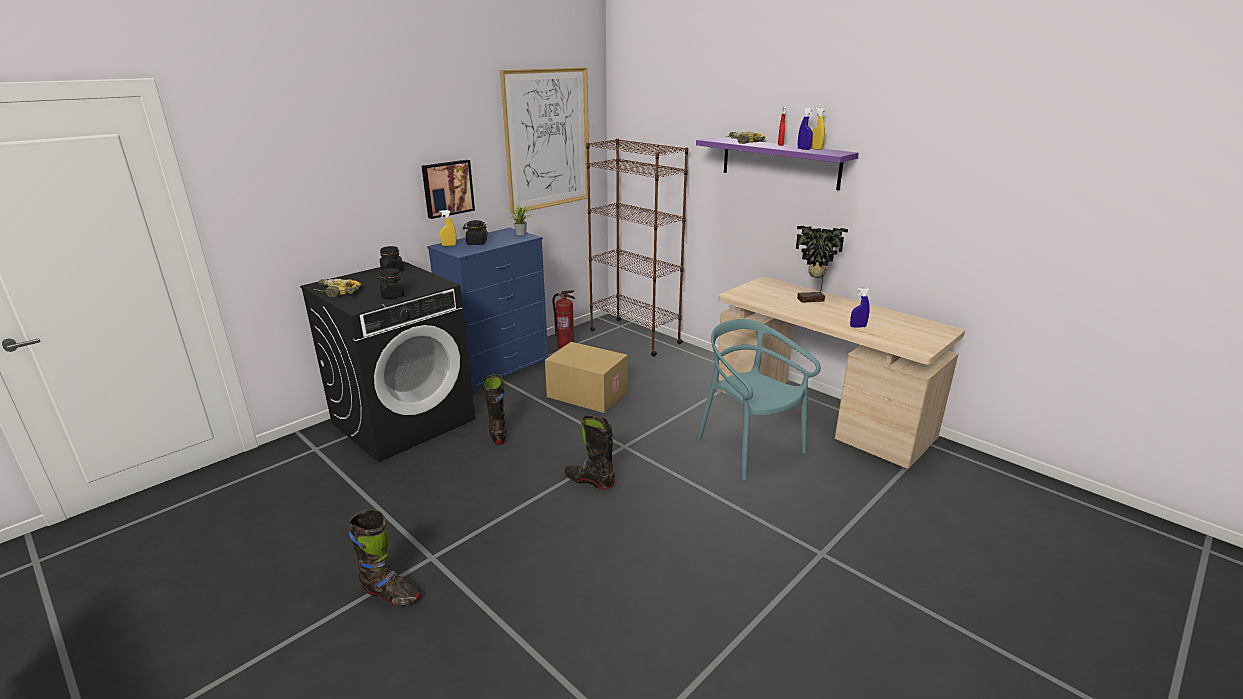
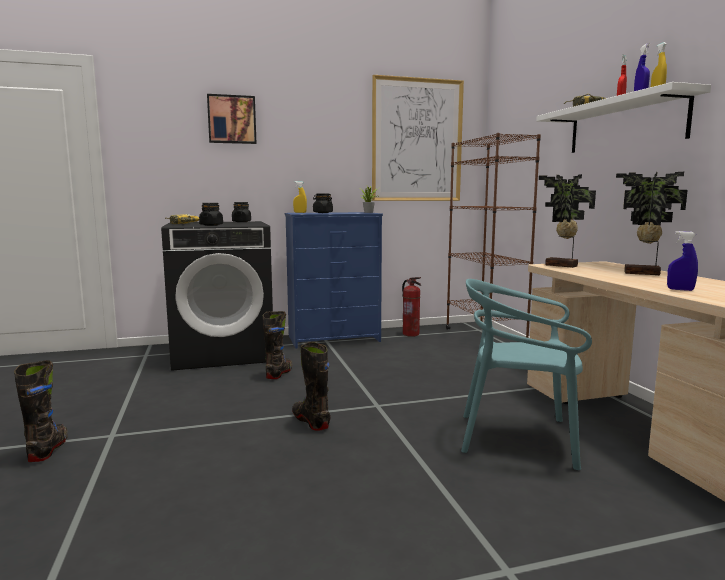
camera: 30 degrees right, 15 degrees down
black boot [349,509,421,606] -> black boot turned 150 degrees counterclockwise [14,360,68,462]
picture [422,160,475,219] -> picture moved to [207,94,256,144]
cardboard box [545,342,628,413] -> none
purple shelf [696,137,859,190] -> white shelf [536,82,711,153]
turquoise chair [697,319,821,480] -> turquoise chair turned 75 degrees counterclockwise [461,279,592,470]
none -> potted plant [539,174,596,268]

